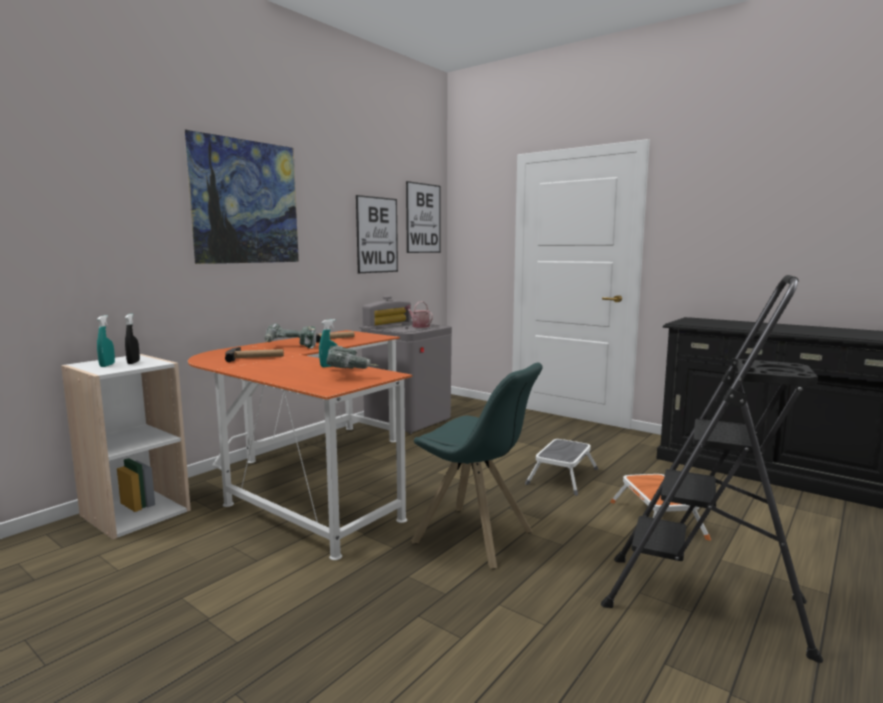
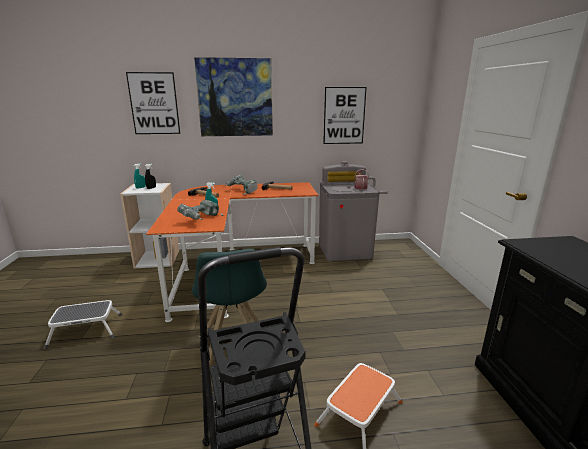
camera: 45 degrees right, 10 degrees up
picture [406,181,440,253] -> picture moved to [126,72,180,134]
grey step ladder [525,439,598,496] -> grey step ladder moved to [44,300,122,349]

